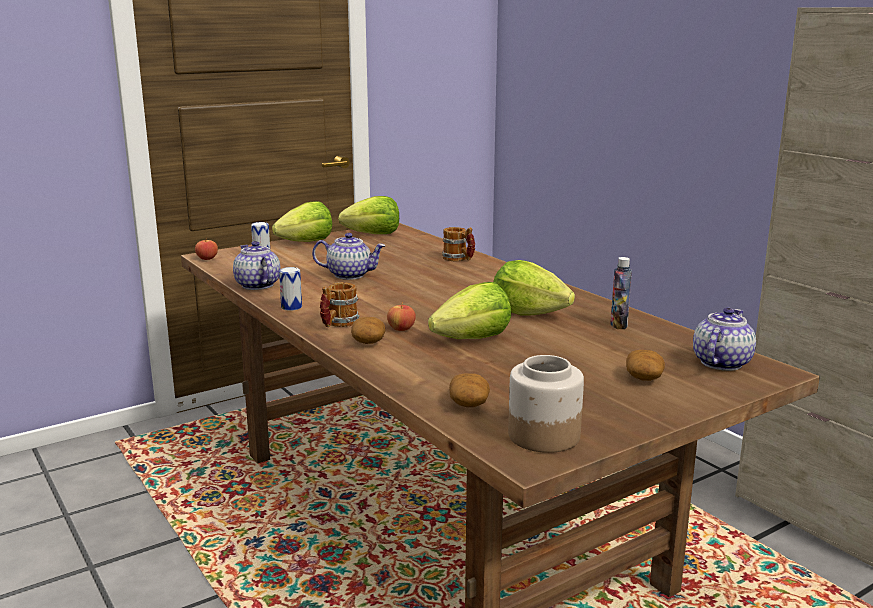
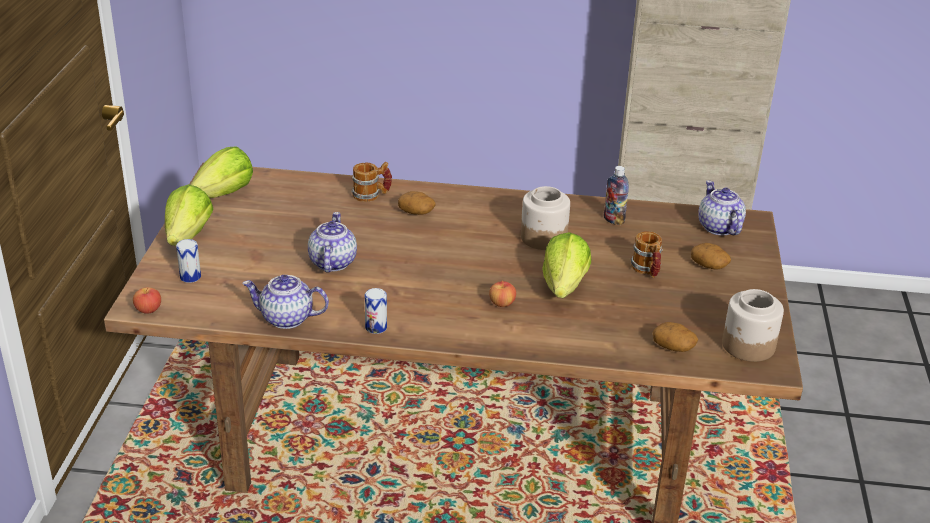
camera: 50 degrees left, 15 degrees up
teapot [312,233,386,280] -> teapot turned 45 degrees counterclockwise [308,212,357,273]
mug [320,282,360,327] -> mug moved to [630,231,663,278]
potato [351,317,385,344] -> potato moved to [398,191,436,215]
lettuce [493,260,575,316] -> jar [521,186,570,250]

